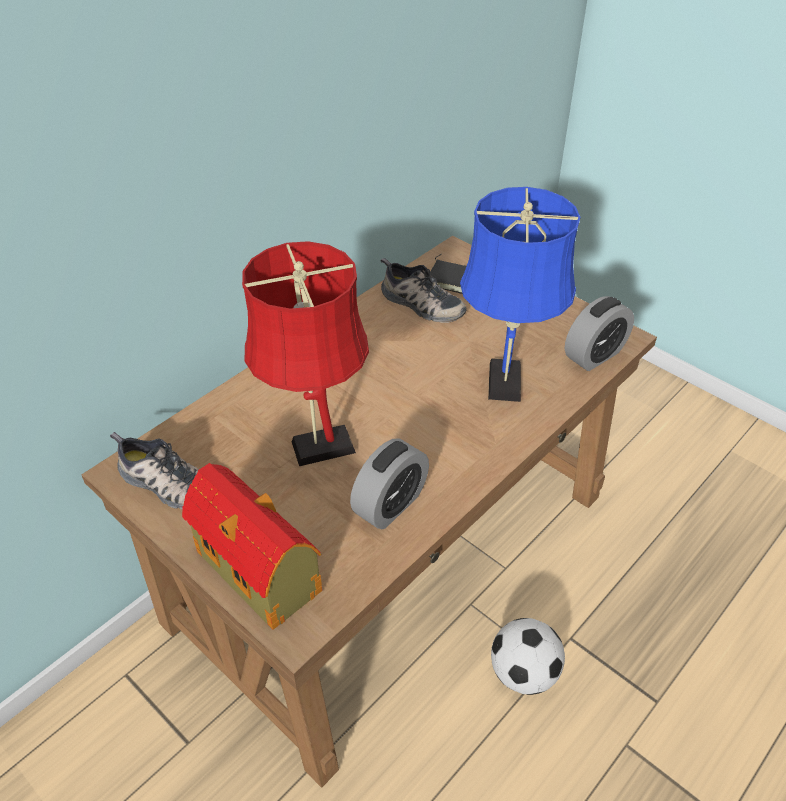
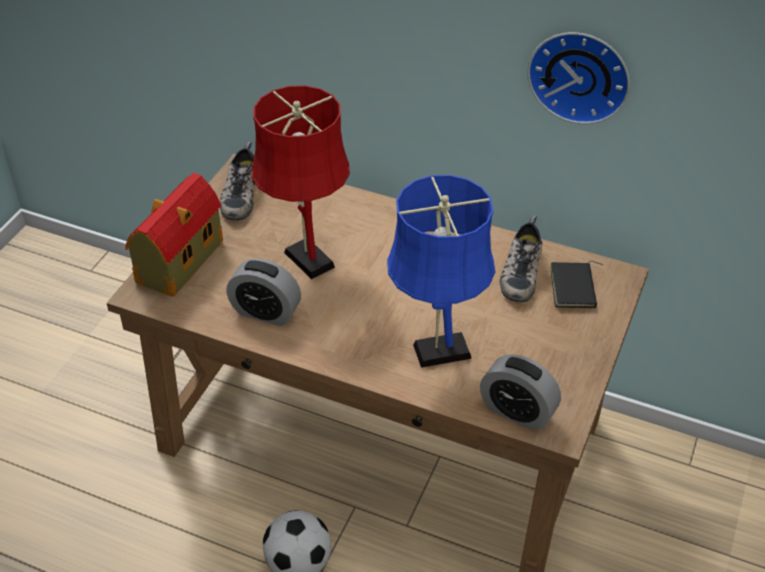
camera: 70 degrees right, 0 degrees up
none -> wall clock [527,32,630,124]

